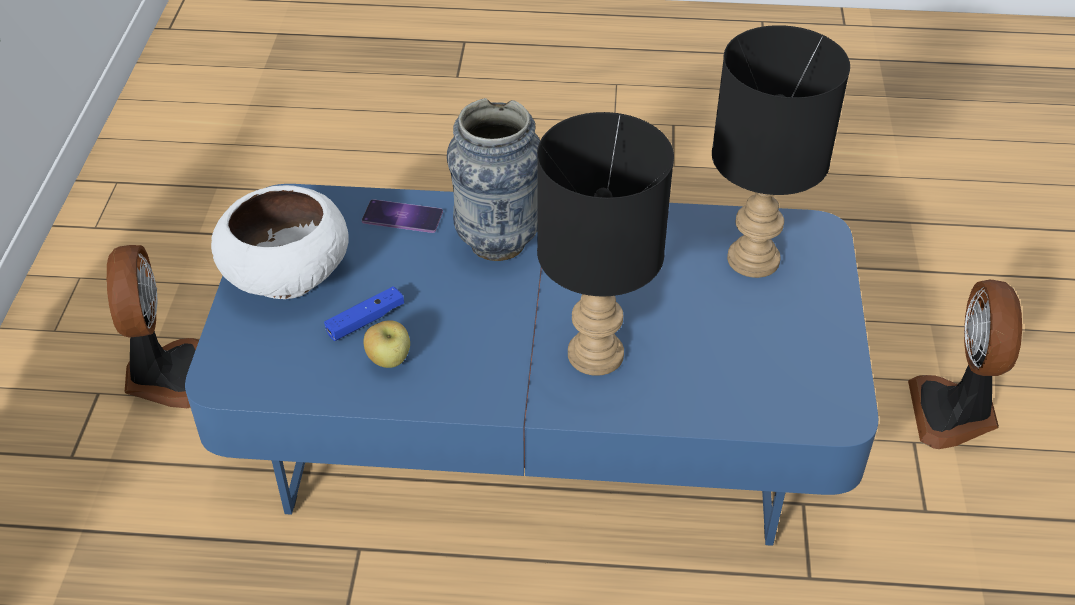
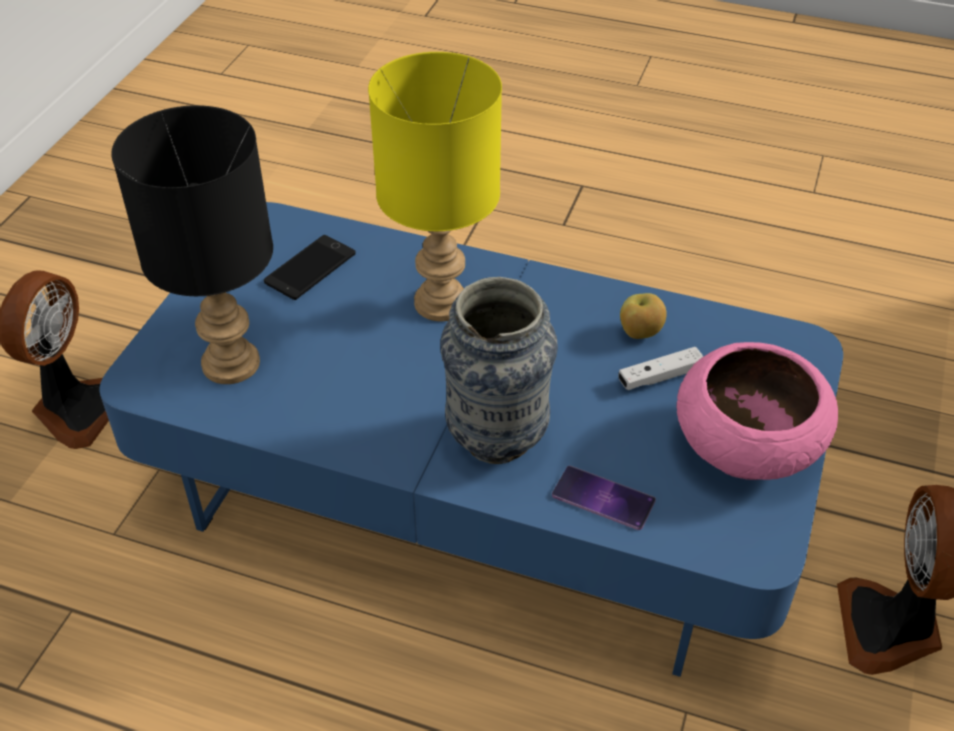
camera: 165 degrees left, 0 degrees up
white bowl [211,185,348,299] -> pink bowl [677,342,838,480]
blue game controller [324,286,404,341] -> white game controller [618,347,704,390]
black table lamp [537,112,674,376] -> yellow table lamp [368,52,502,321]
none -> phone [264,235,356,300]

